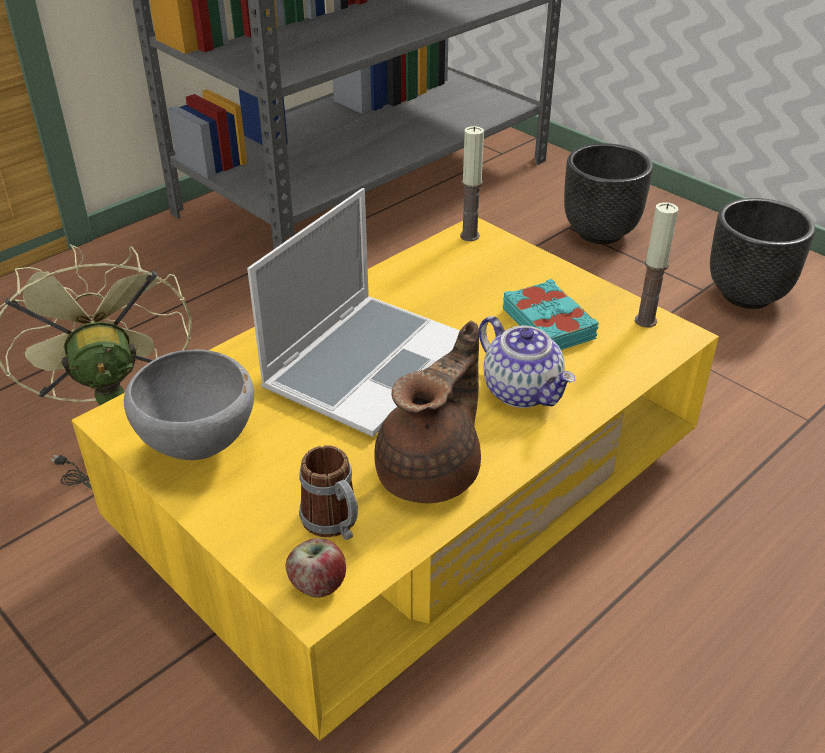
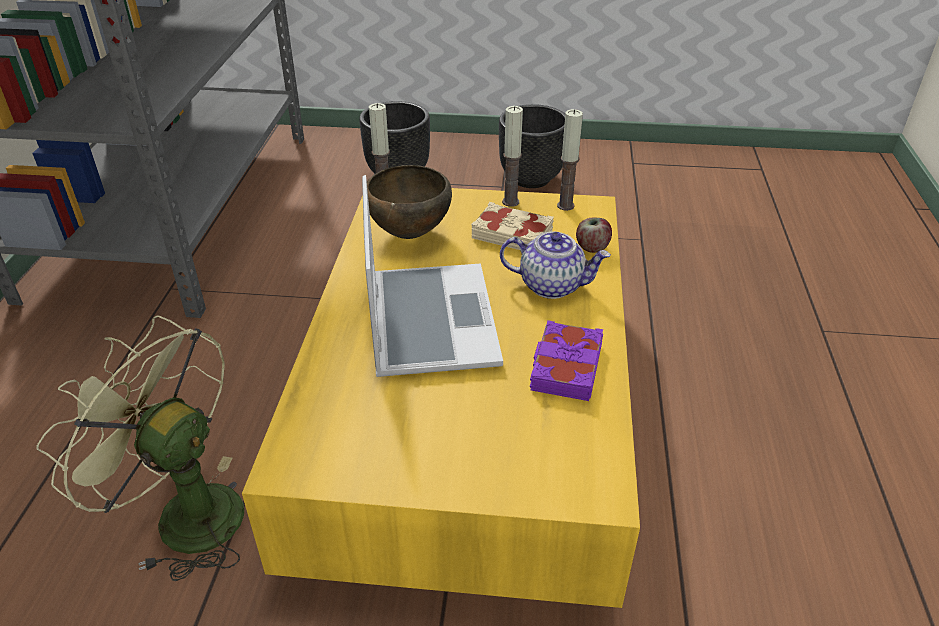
camera: 40 degrees left, 0 degrees up
grey bowl [124,349,254,460] -> none
apple [286,538,346,598] -> apple moved to [576,217,612,253]
mug [299,445,358,540] -> none
brown teapot [374,321,481,503] -> purple book [530,320,603,401]
turquoise book [503,279,599,350] -> beige book [471,202,554,250]
none -> brown bowl [367,165,452,239]
none -> candle [502,106,523,207]

